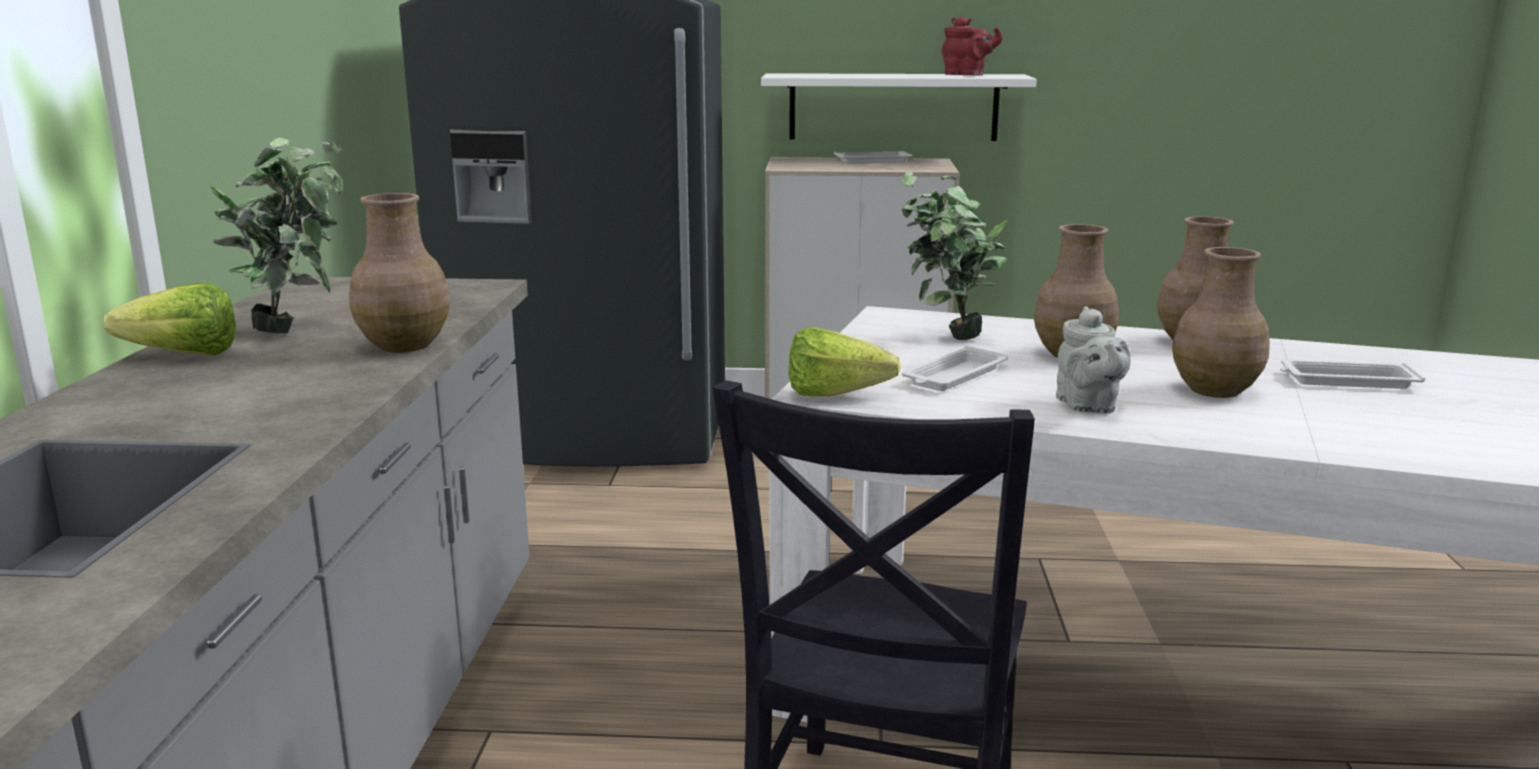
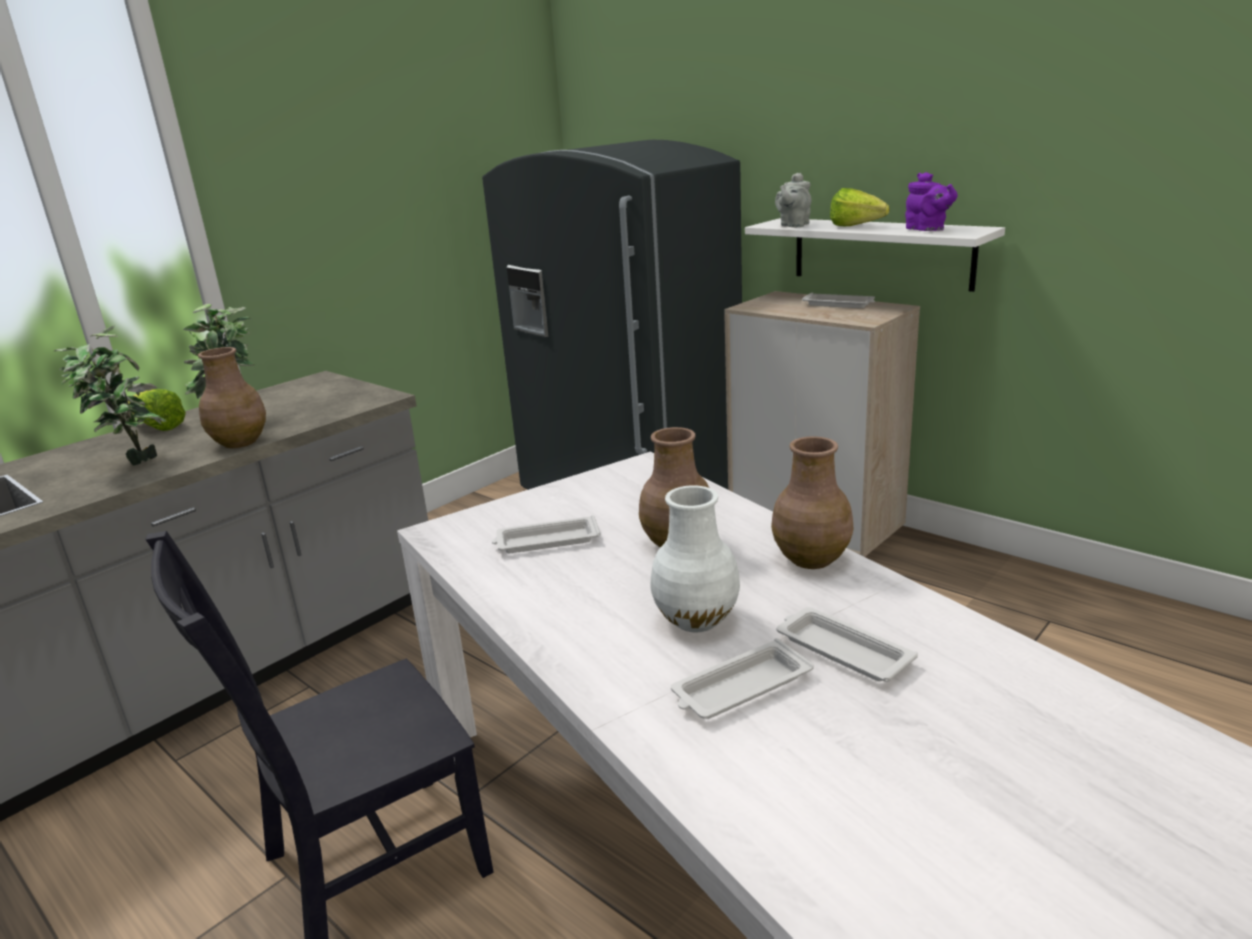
camera: 40 degrees right, 5 degrees up
lettuce [789,327,901,396] -> lettuce moved to [830,188,889,226]
potted plant [902,172,1007,340] -> potted plant moved to [54,326,166,466]
red teapot [942,17,1003,76] -> purple teapot [905,172,958,231]
grey teapot [1056,306,1131,414] -> grey teapot moved to [775,173,811,227]
brown vase [1172,247,1270,398] -> white vase [650,485,740,632]
none -> white tray [671,638,814,719]

